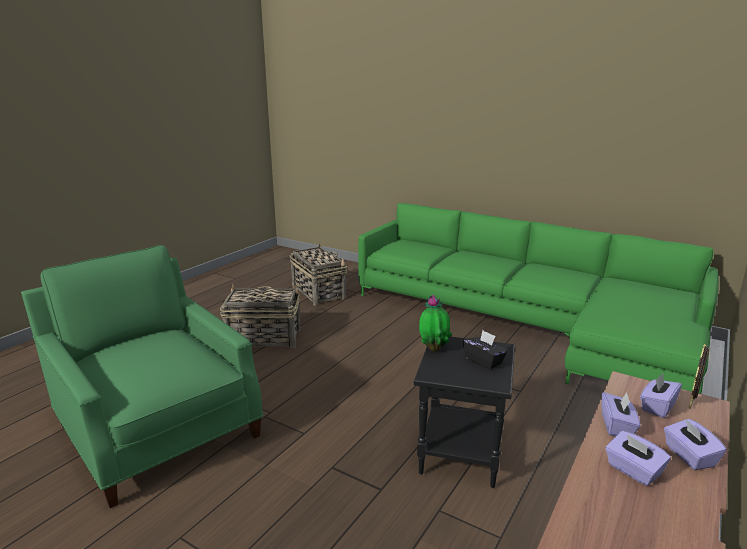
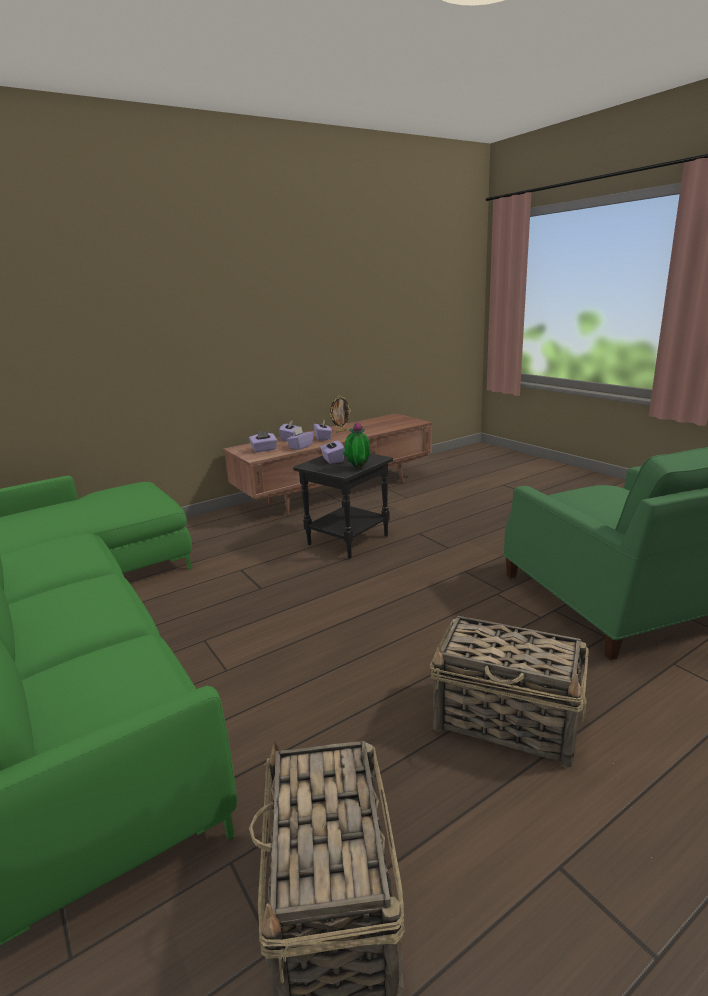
camera: 155 degrees left, 0 degrees up
black tissue box [463,330,508,370] -> purple tissue box [320,437,345,464]
picture frame [689,344,709,409] -> picture frame moved to [330,396,351,433]

